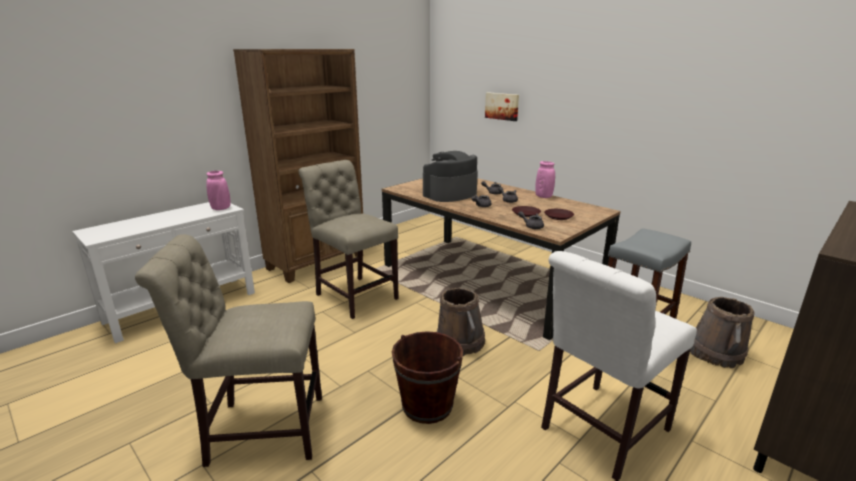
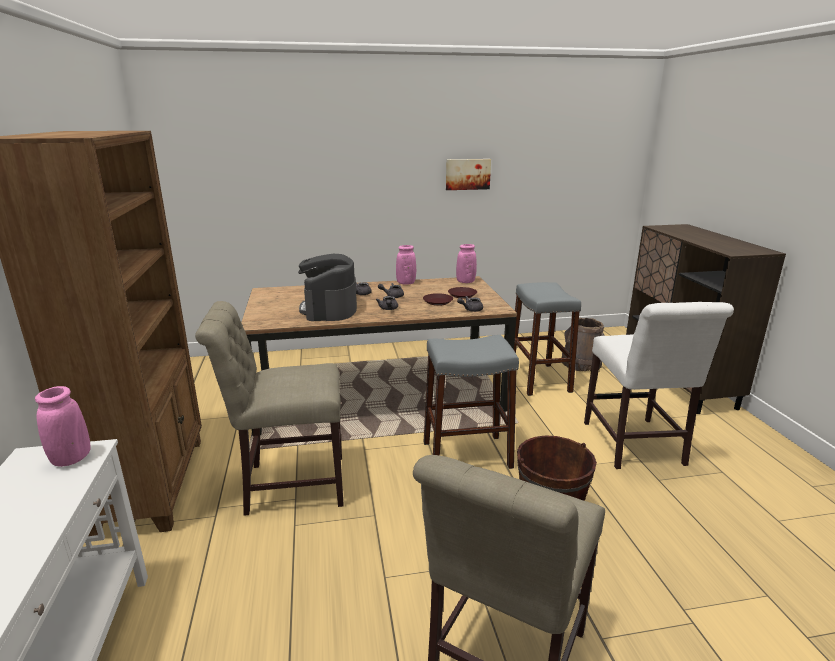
camera: 55 degrees left, 0 degrees up
brown bucket [437,287,485,356] -> grey stool [424,335,519,469]
picture [485,92,519,121] -> picture moved to [446,159,491,190]
none -> pink vase [456,244,477,283]

